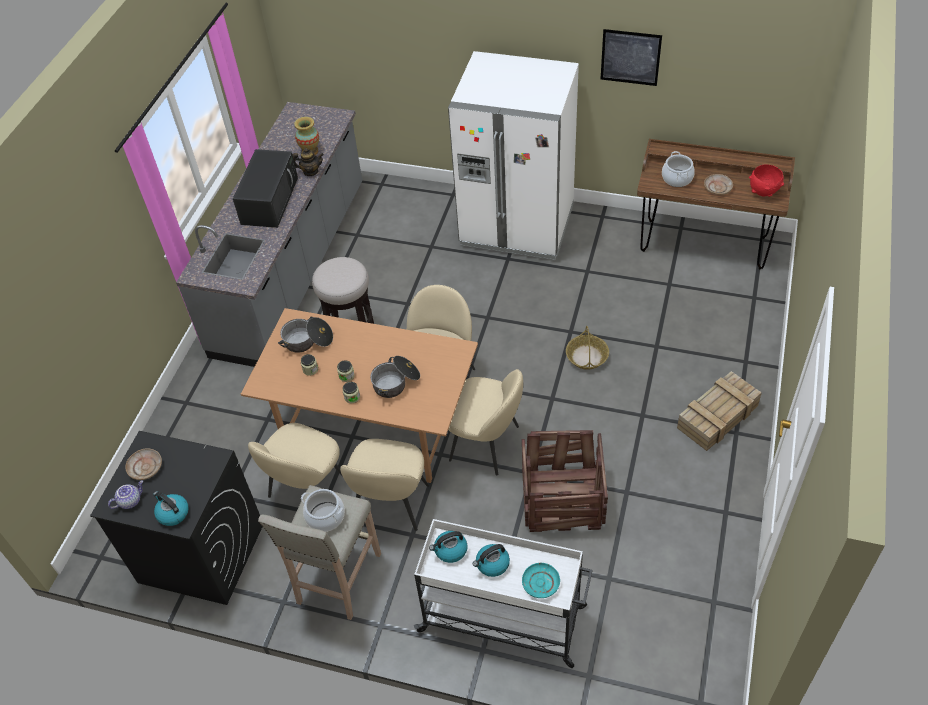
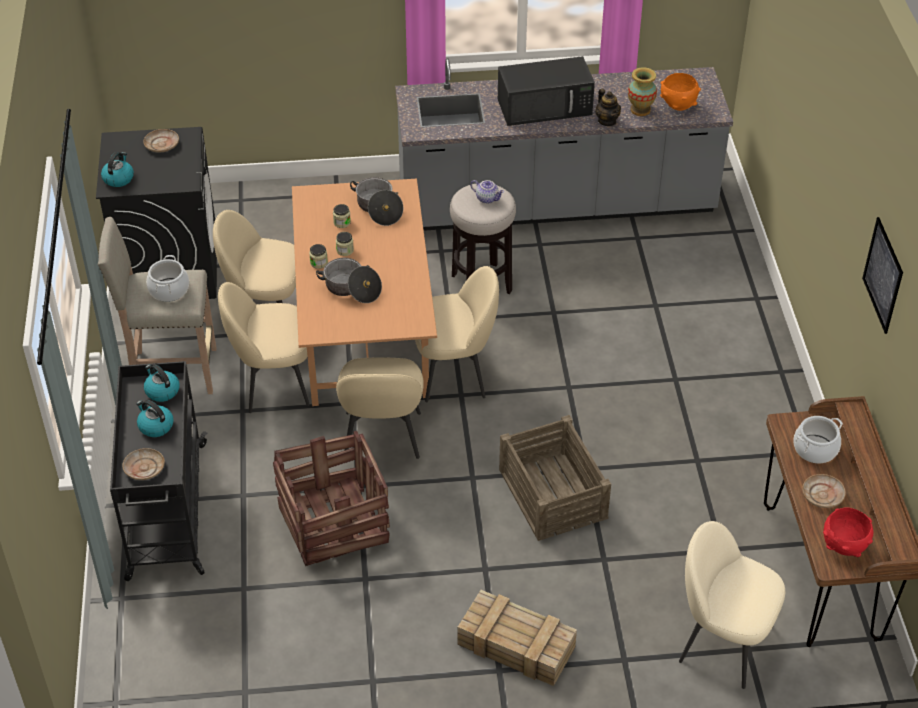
camera: 65 degrees right, 5 degrees down
teapot [108,481,143,509] -> teapot moved to [470,180,504,204]
white cart [414,519,593,668] -> black cart [110,361,207,581]
white fridge [448,51,579,260] -> none
turquoise plate [522,563,560,598] -> beige plate [123,448,165,480]
basket [566,326,609,370] -> crate [499,415,611,541]
none -> orange bowl [660,73,701,111]
none -> beige chair [679,521,785,689]

